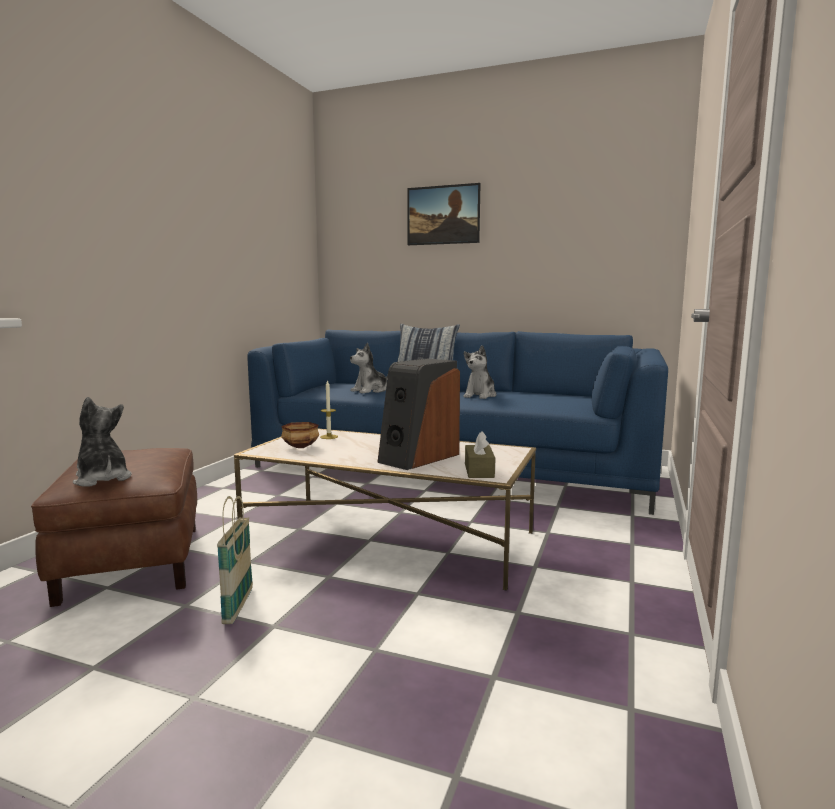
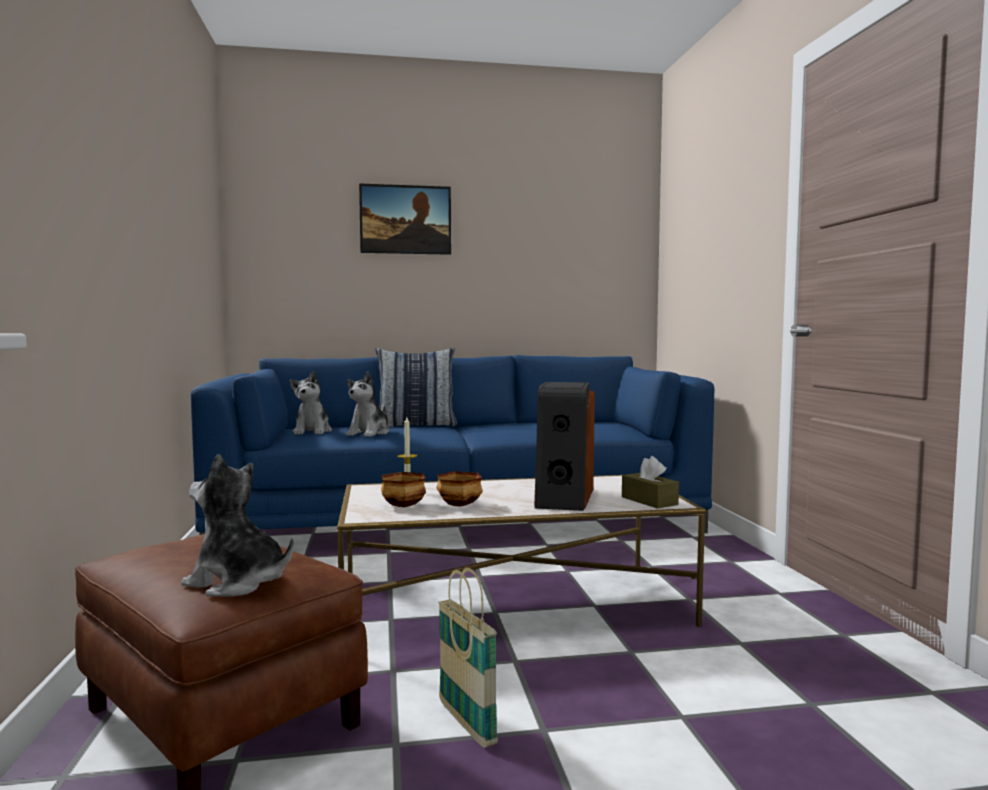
camera: 30 degrees left, 5 degrees down
plush toy [464,345,497,399] -> plush toy moved to [290,371,332,435]
none -> bowl [436,471,483,507]

